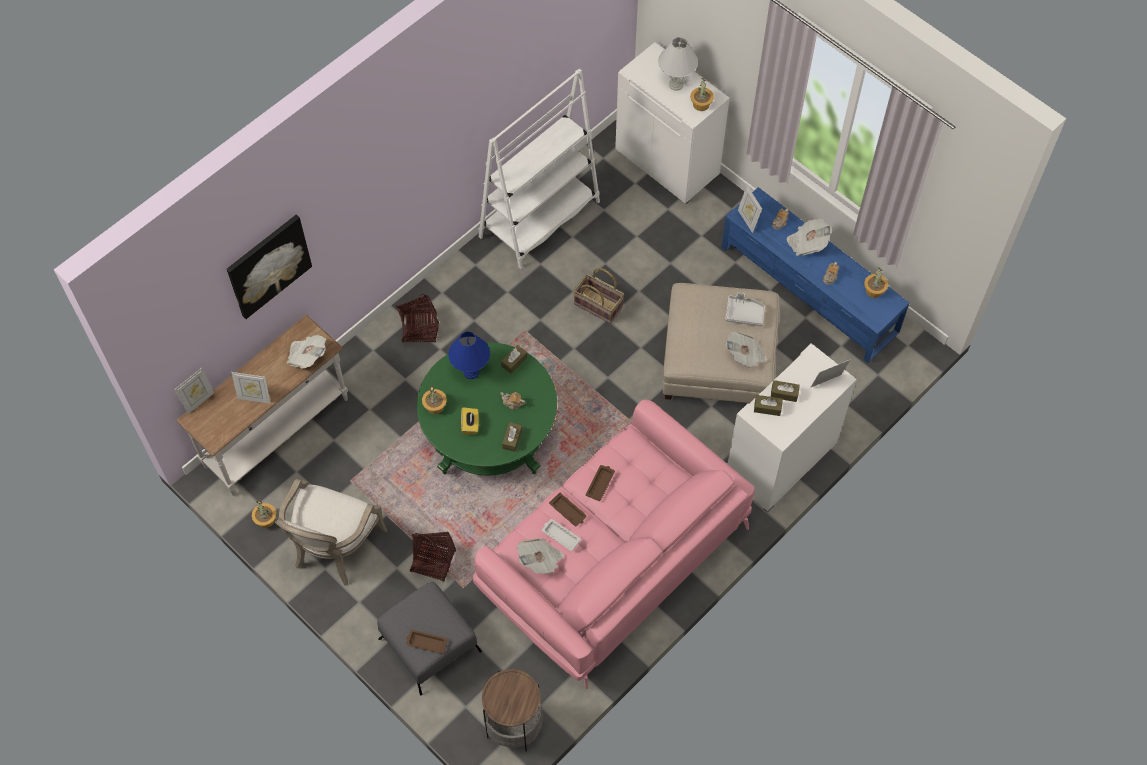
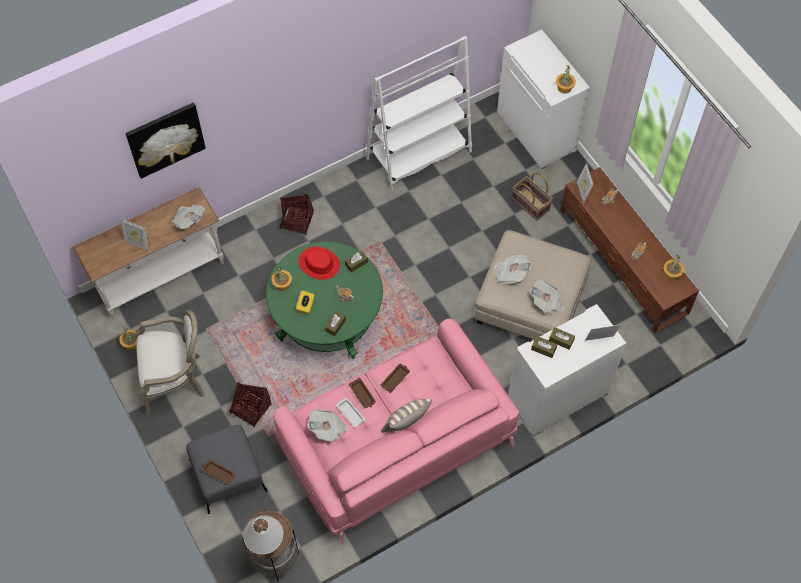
camera: 15 degrees right, 0 degrees up
picture frame [174,368,214,414] -> none
armchair [275,479,387,586] -> armchair turned 135 degrees counterclockwise [135,309,204,415]
blue table lamp [448,332,490,379] -> red hat [299,246,340,280]
basket [574,268,624,324] -> basket moved to [512,173,553,221]
white table lamp [658,37,698,91] -> white table lamp moved to [243,516,283,554]
blue tv stand [721,187,910,363] -> brown tv stand [560,167,699,333]
grey tray [725,293,765,326] -> none
newspaper [786,219,832,256] -> newspaper moved to [494,254,532,283]
none -> pillow [381,399,432,432]

